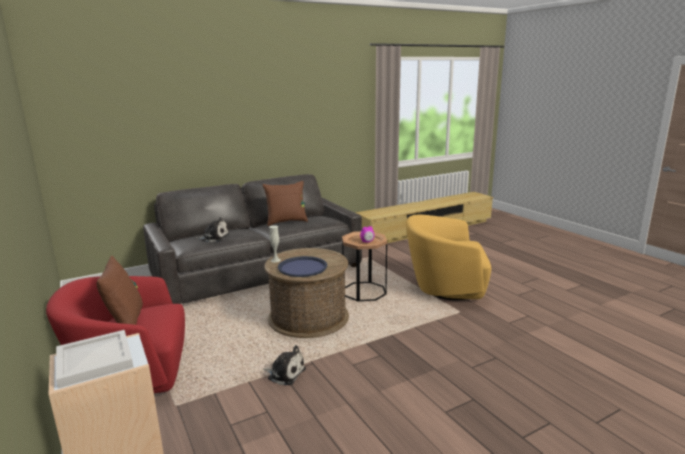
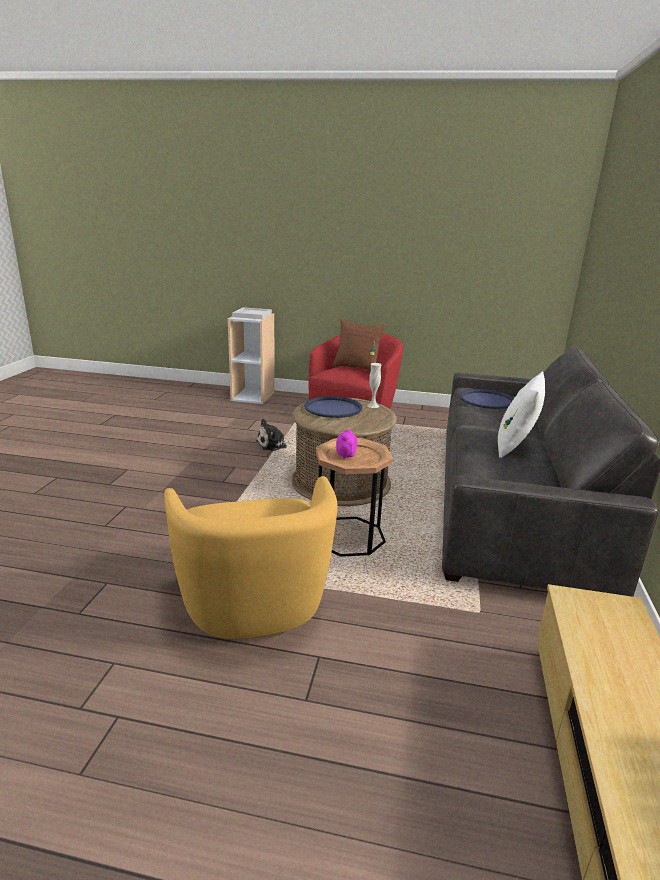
camera: 130 degrees right, 5 degrees up
plush toy [195,217,229,242] -> blue tray [459,389,514,409]
brown pillow [262,181,308,226] -> white pillow [498,372,545,458]
yellow armchair [406,215,491,300] -> yellow armchair turned 120 degrees clockwise [164,476,338,639]

